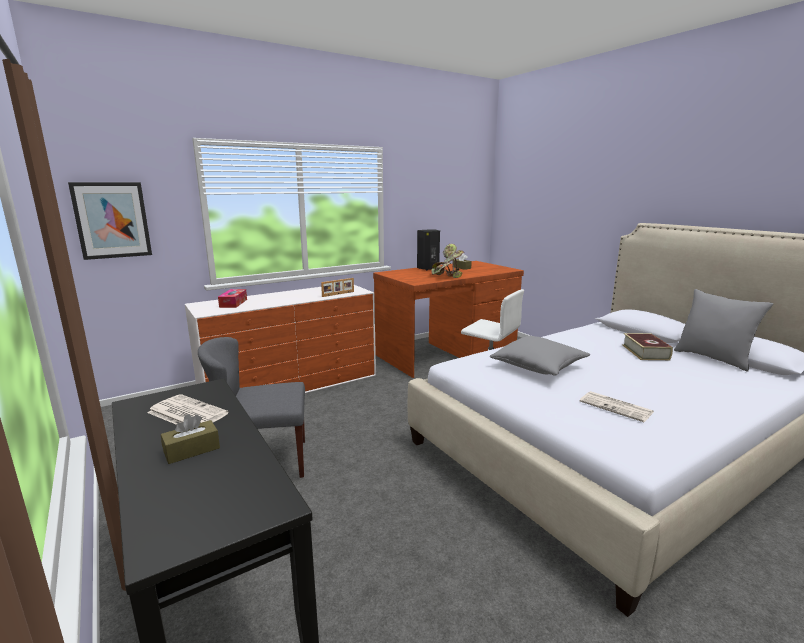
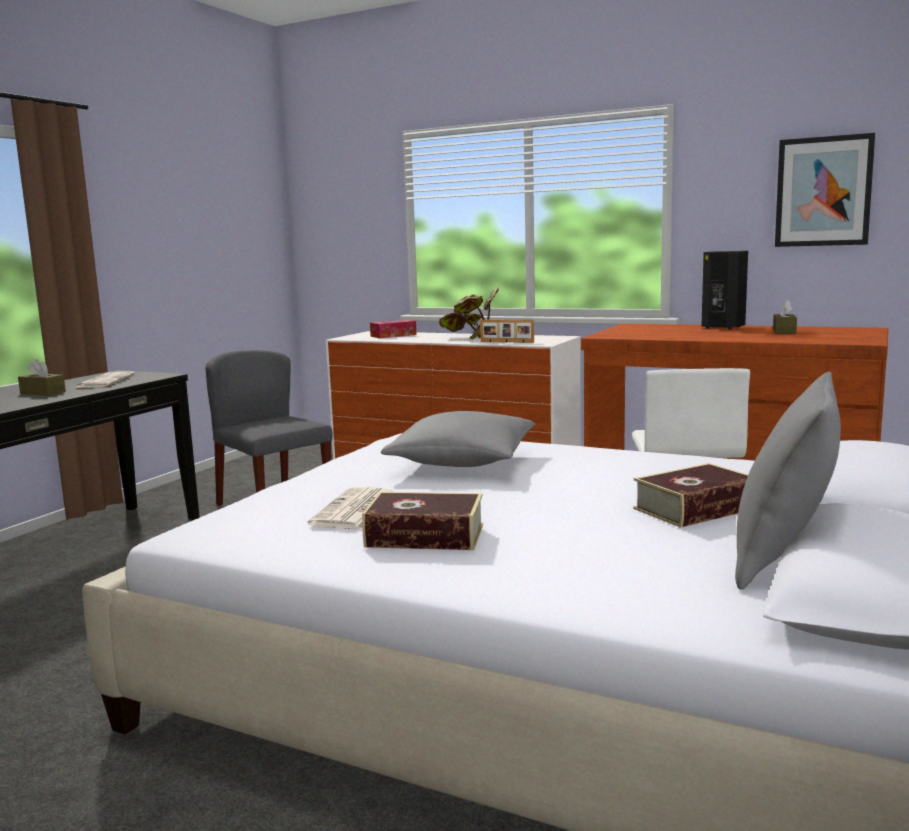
camera: 60 degrees right, 5 degrees down
picture [68,182,152,260] -> picture moved to [775,133,875,247]
potted plant [431,244,464,278] -> potted plant moved to [439,287,499,339]
none -> book [362,492,483,550]

